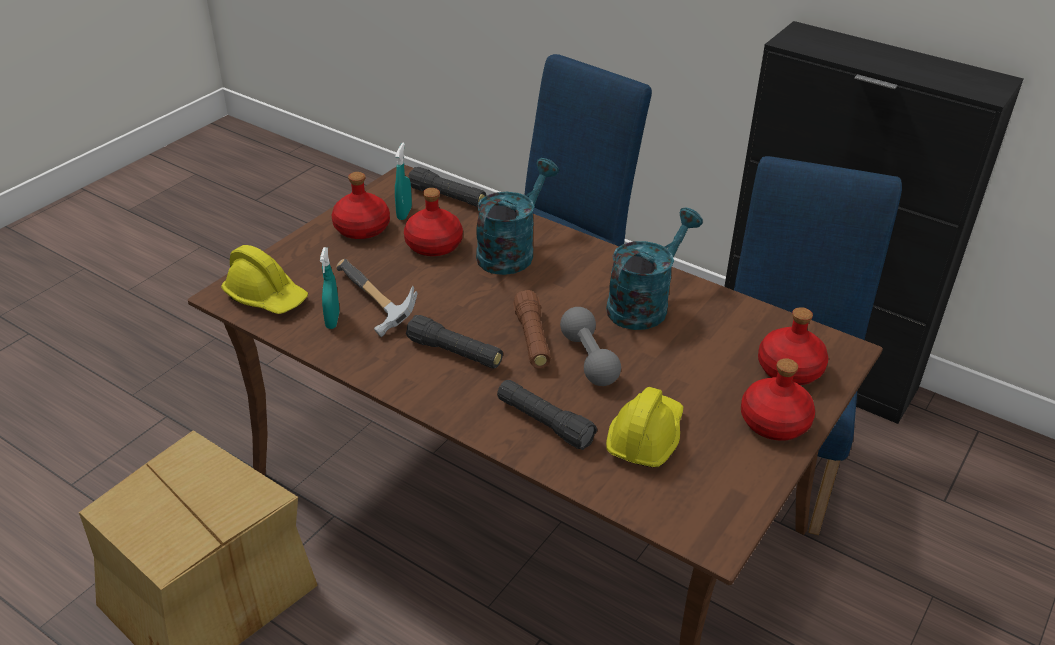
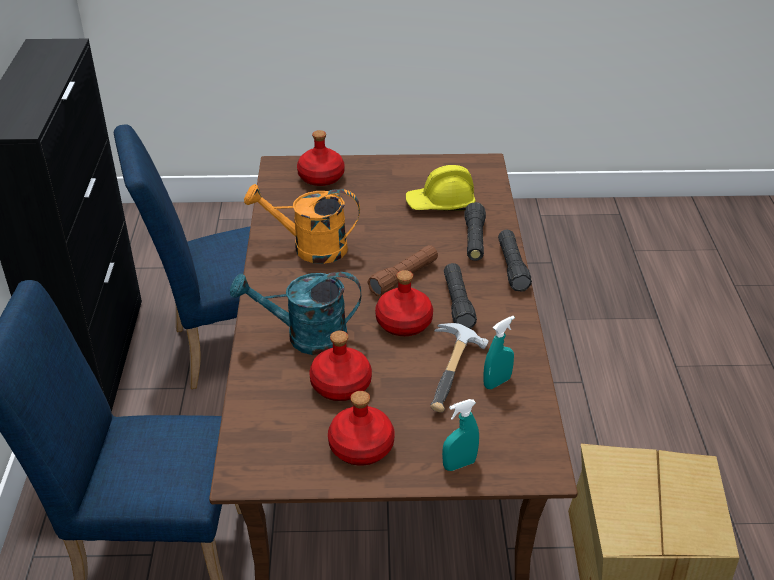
camera: 125 degrees left, 0 degrees up
yellow hard hat [221,245,308,314] -> none
turquoise spray bottle [395,143,412,220] -> turquoise spray bottle moved to [442,399,479,471]
black flashlight [409,167,486,207] -> black flashlight moved to [498,229,532,292]
grey dumbbell [560,307,621,386] -> none
turquoise watering can [606,207,703,330] -> orange watering can [244,184,360,264]
red bottle [741,358,815,441] -> red bottle moved to [375,270,433,336]

